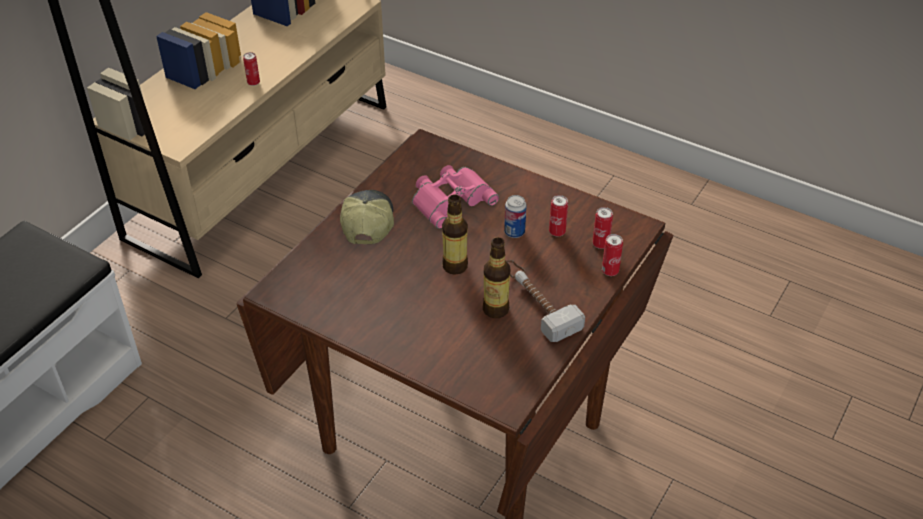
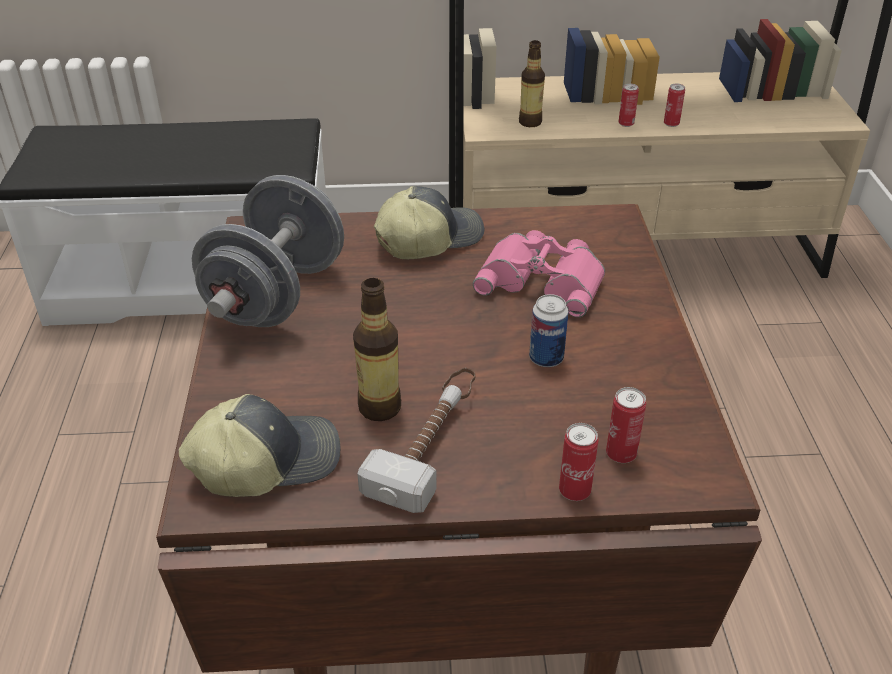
camera: 55 degrees right, 5 degrees down
bottle [442,195,468,275] -> bottle moved to [519,40,545,127]
can [549,195,568,236] -> can moved to [664,84,685,127]
none -> cap [179,394,340,497]
none -> grey dumbbell [192,175,344,327]

